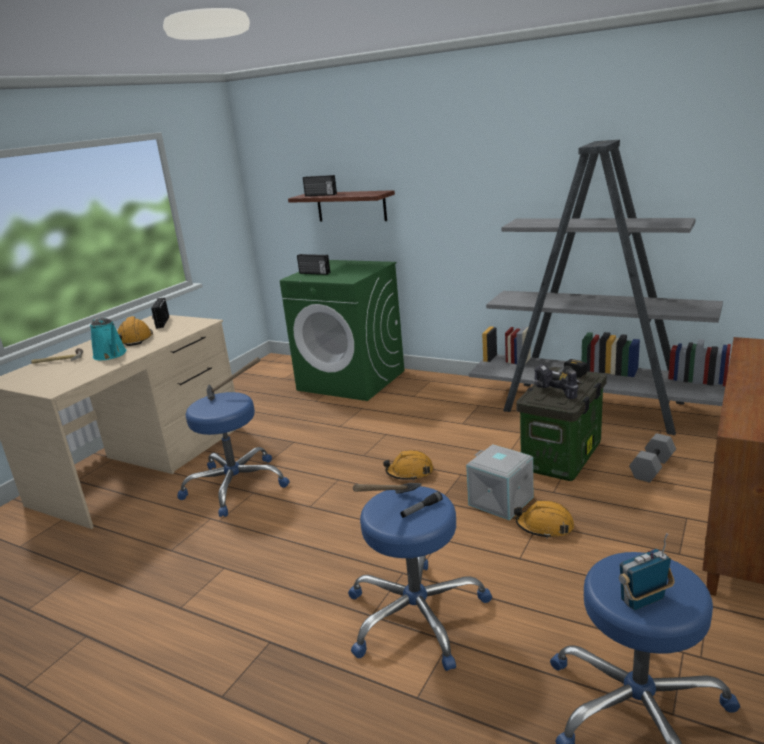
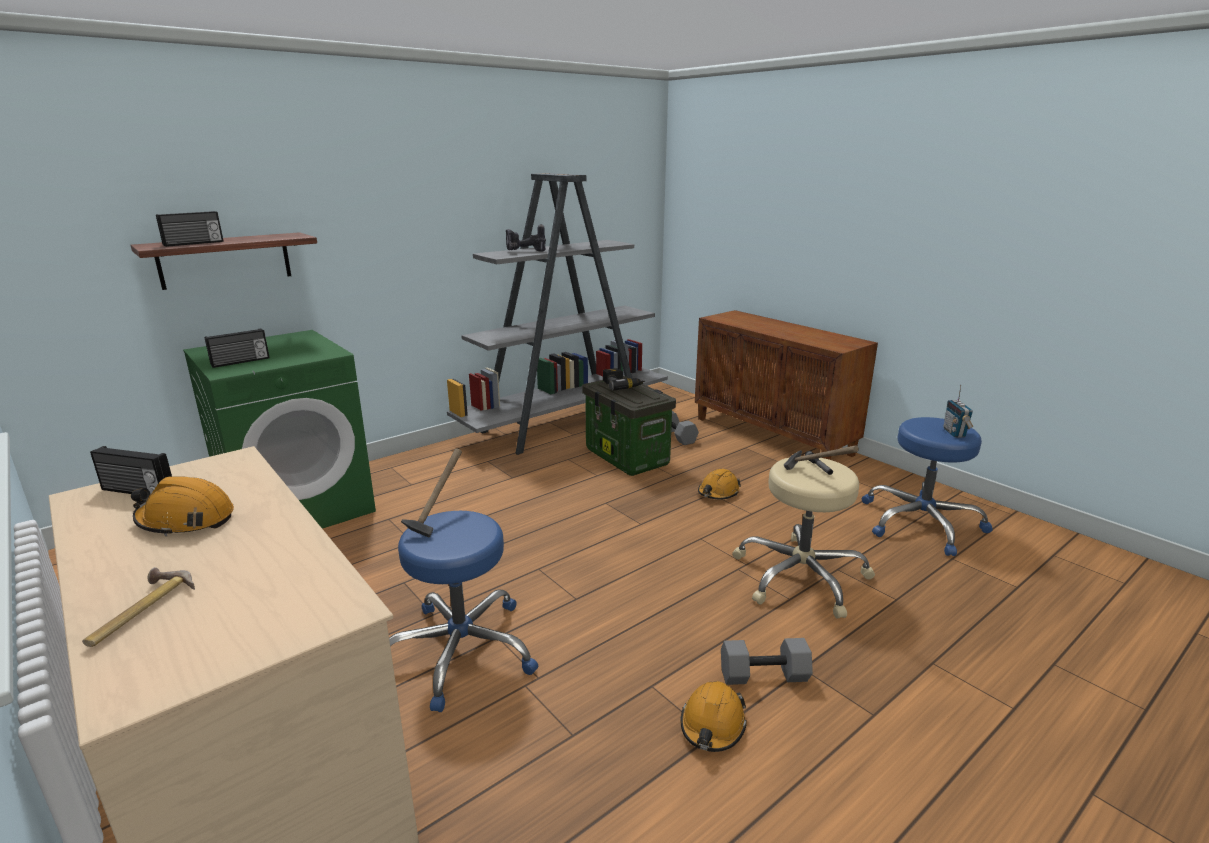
camera: 70 degrees left, 0 degrees up
turquoise watering can [90,318,127,360] -> none
blue stool [348,486,492,671] -> beige stool [732,457,875,619]
orange hard hat [383,450,433,481] -> orange hard hat moved to [681,681,747,752]
grey storage box [466,444,533,520] -> none
power drill [533,364,578,399] -> power drill moved to [506,224,546,252]
none -> grey dumbbell [721,638,813,685]

